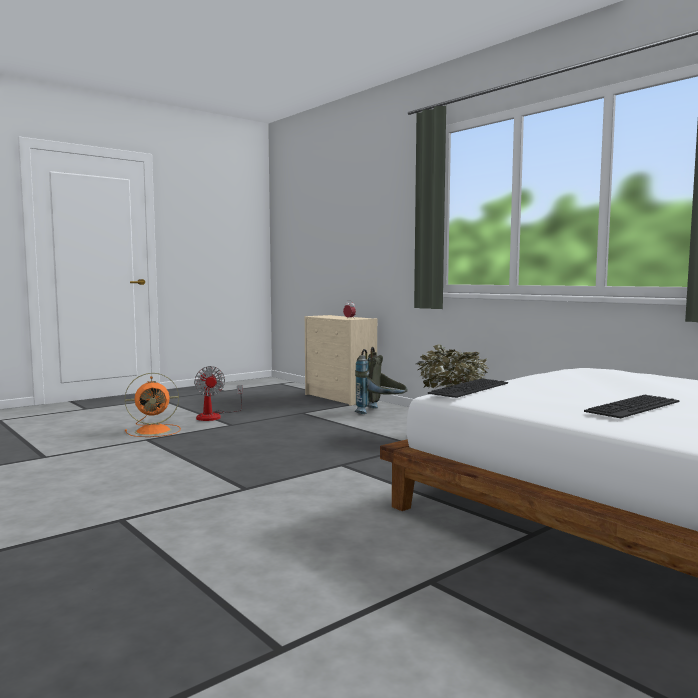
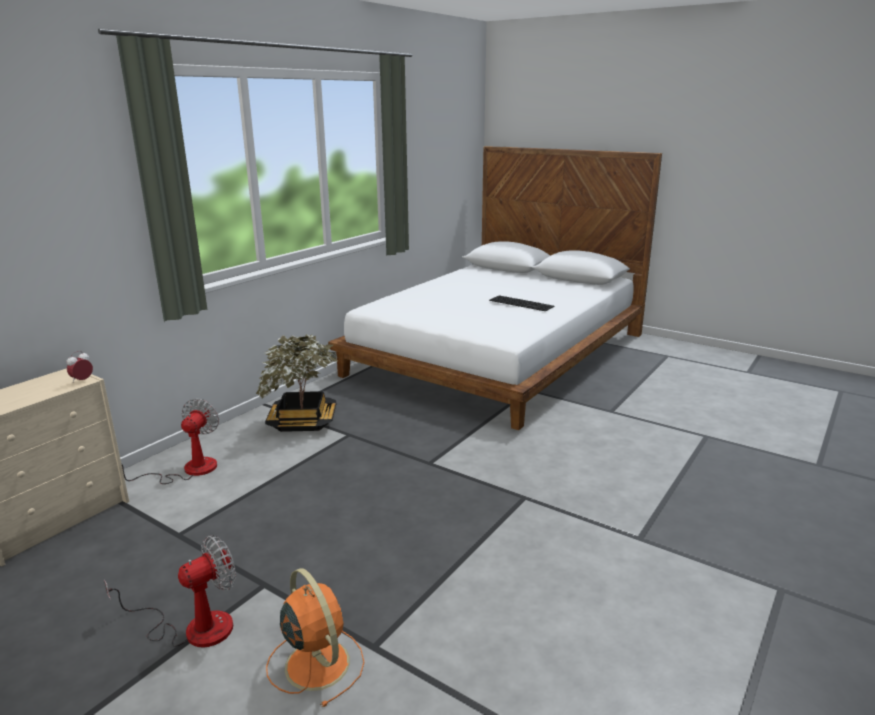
camera: 105 degrees left, 15 degrees up
grey backpack [355,347,408,414] -> fan [122,399,219,484]
keyboard [428,378,508,398] -> none

